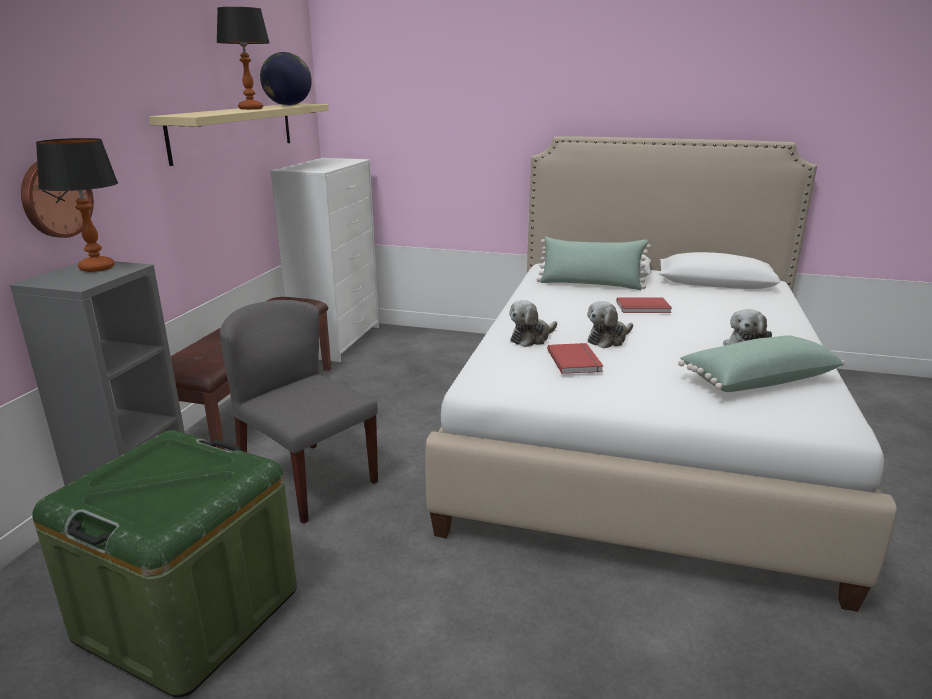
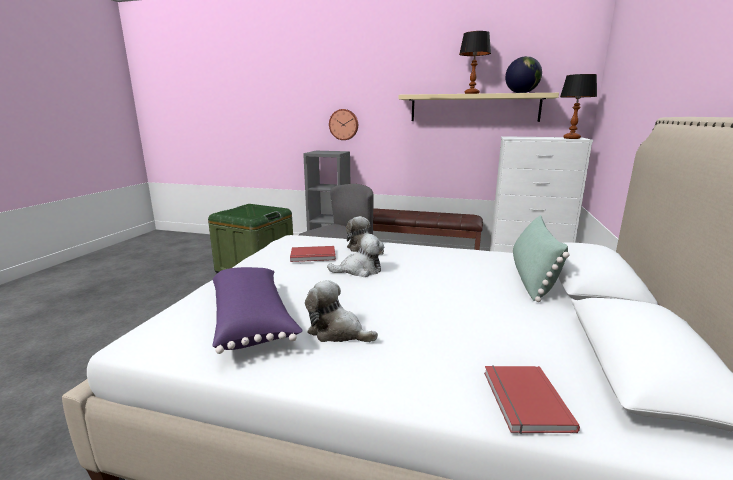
camera: 90 degrees right, 5 degrees down
table lamp [36,138,118,272] -> table lamp moved to [560,74,597,139]
plush toy [587,301,633,348] -> plush toy turned 120 degrees clockwise [327,234,384,277]
red book [616,297,672,313] -> red book moved to [484,365,580,434]
green pillow [678,335,845,392] -> purple pillow [213,267,303,354]

